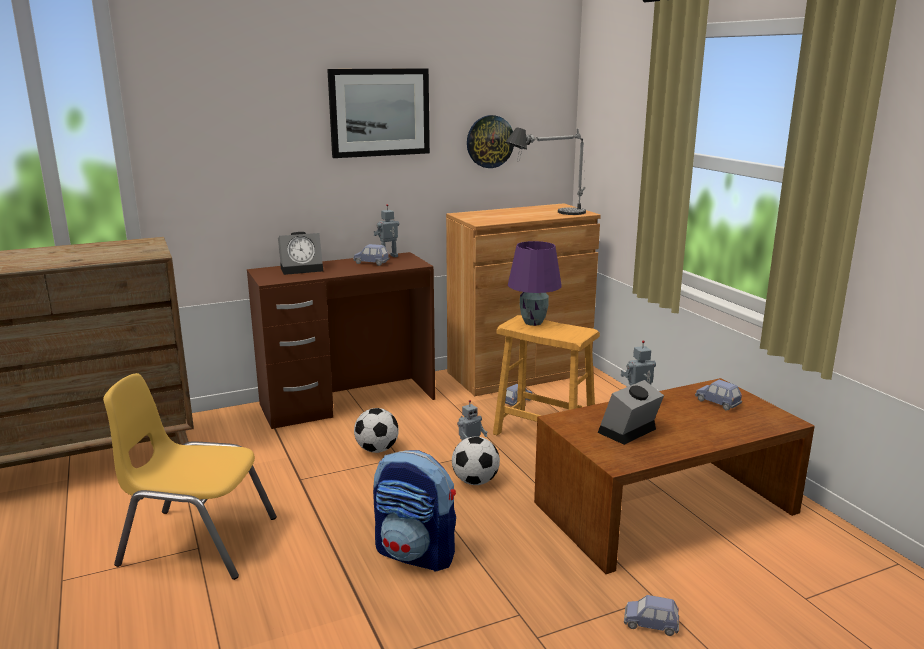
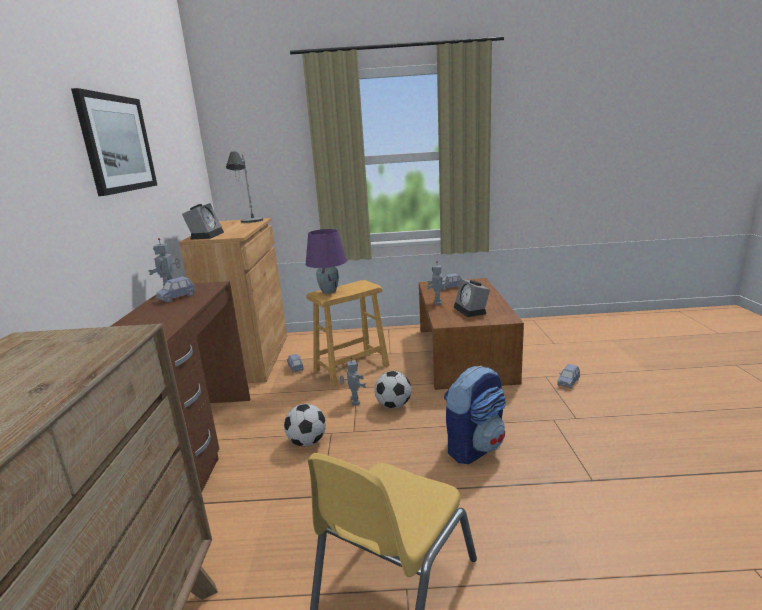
camera: 65 degrees left, 0 degrees up
alarm clock [278,232,323,275] -> alarm clock moved to [182,203,224,240]
wall clock [467,115,514,168] -> none

